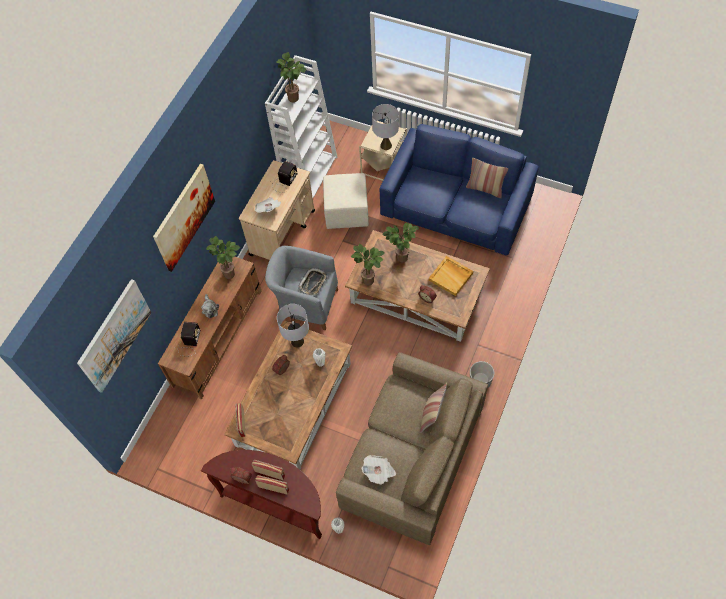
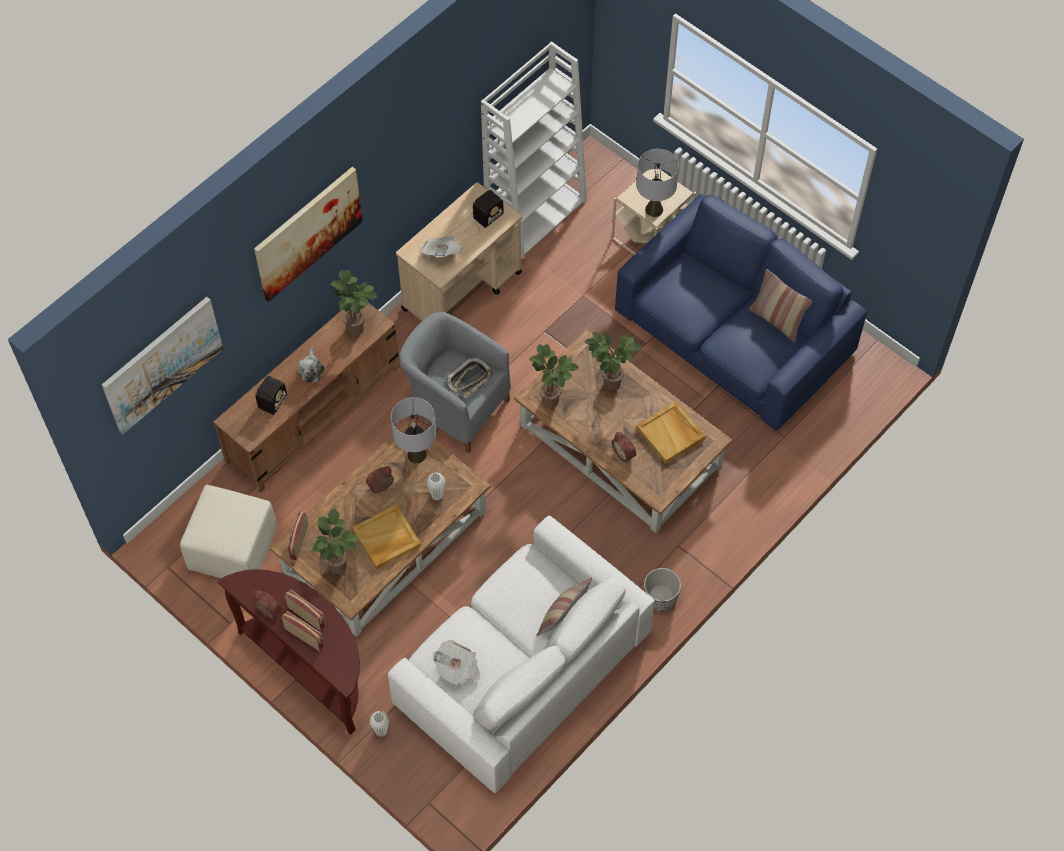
camera: 15 degrees right, 0 degrees up
potted plant [277,52,306,102] -> potted plant moved to [312,509,358,574]
beige ottoman [323,173,369,229] -> beige ottoman moved to [180,485,278,579]
brown sofa [336,352,488,545] -> white sofa [388,516,655,793]
none -> beige tray [352,504,421,570]

